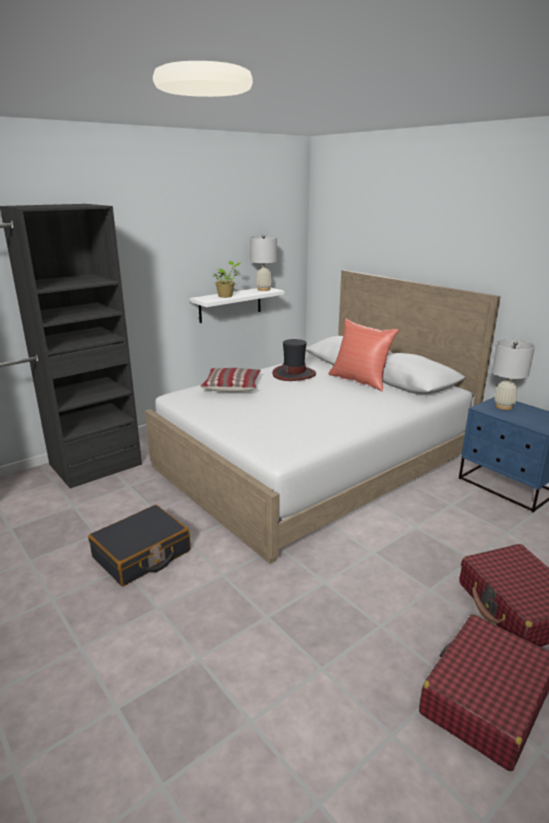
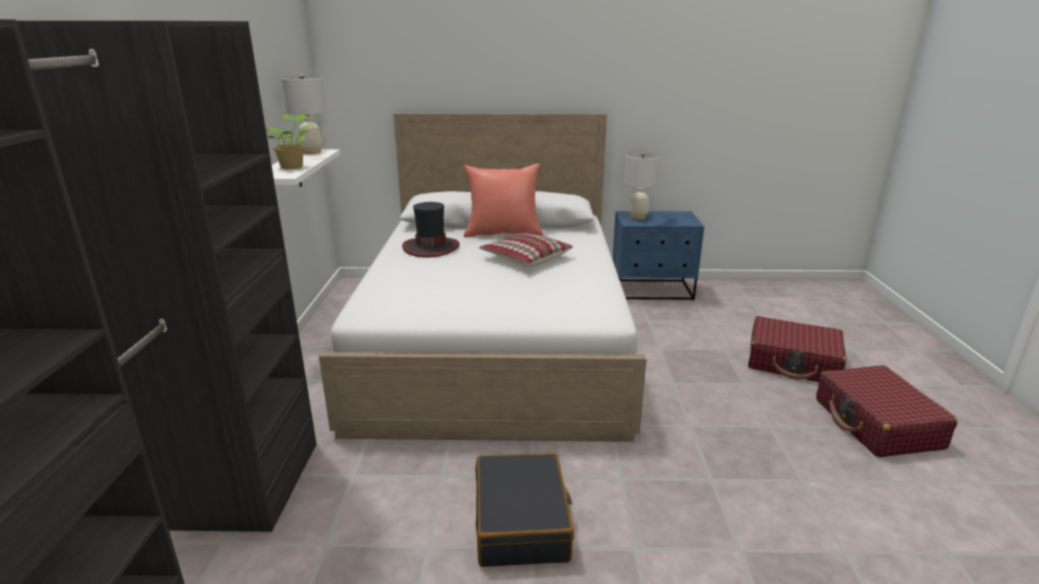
camera: 50 degrees left, 0 degrees up
pillow [200,368,261,392] -> pillow moved to [479,232,573,267]

